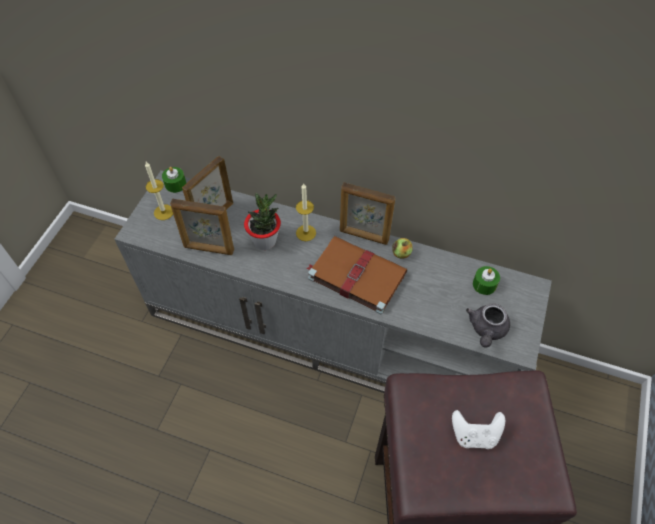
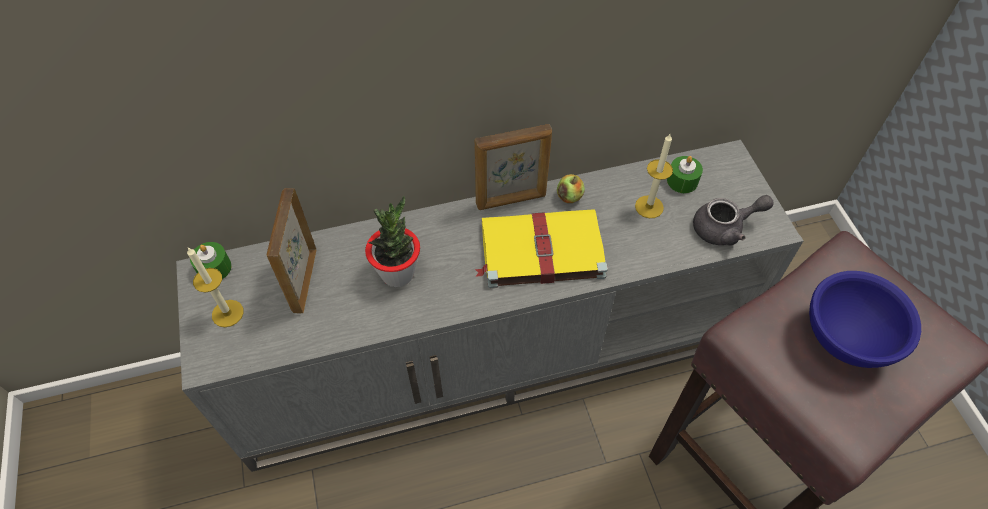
camera: 35 degrees left, 0 degrees up
picture frame [170,199,234,255] -> none
candle [296,184,316,241] -> candle moved to [635,134,673,218]
brown book [306,236,407,315] -> yellow book [475,209,608,288]
white game controller [452,410,505,449] -> blue bowl [809,271,921,368]
grey teapot [466,304,510,348] -> grey teapot turned 90 degrees counterclockwise [693,195,774,245]

